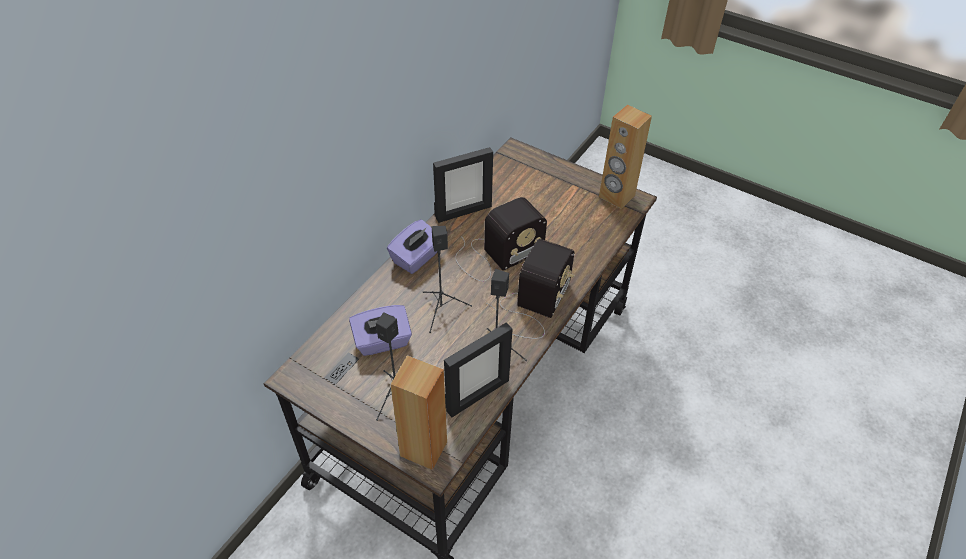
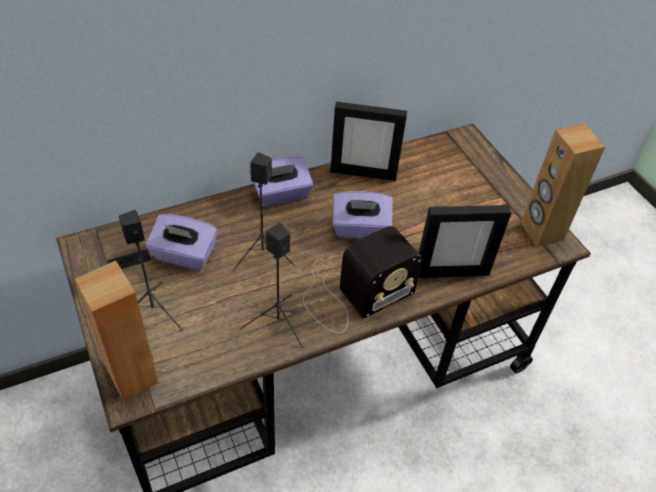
camera: 30 degrees right, 0 degrees up
picture frame [444,322,513,417] -> picture frame moved to [418,205,512,278]
radio [455,197,547,281] -> purple tissue box [333,191,392,238]

